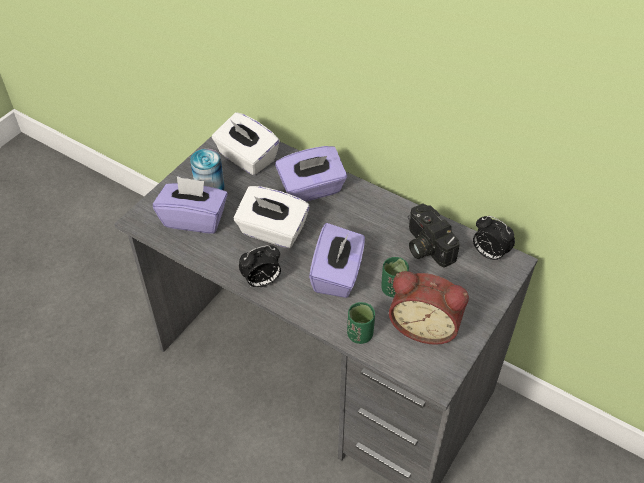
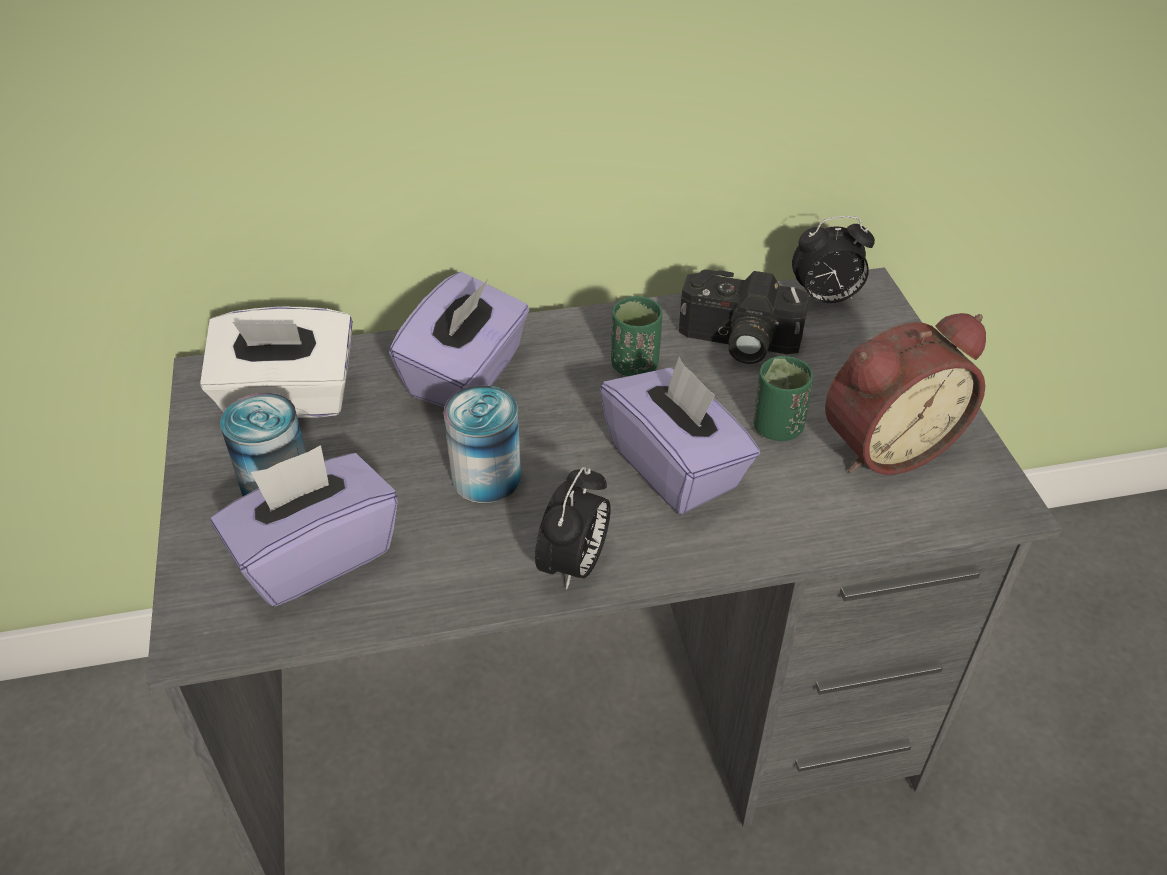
camera: 45 degrees left, 5 degrees down
white tissue box [234,186,310,248] -> can [444,385,521,503]
green cup [347,302,375,344] -> green cup moved to [611,296,662,376]

